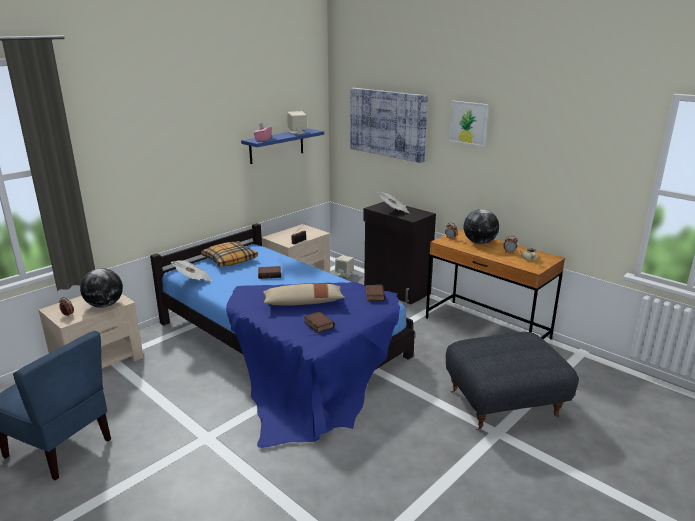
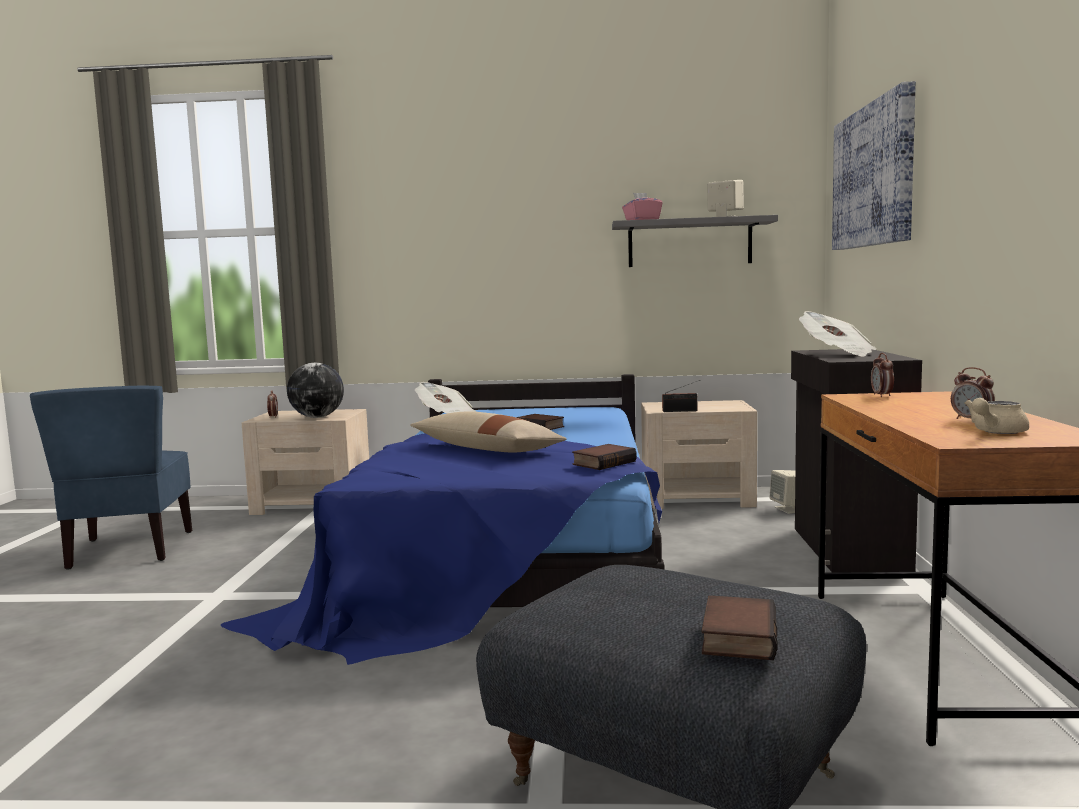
camera: 50 degrees right, 15 degrees down
pillow [201,241,258,267] -> none
blue shelf [241,129,324,164] -> grey shelf [612,215,778,267]
book [304,311,335,333] -> book moved to [702,595,778,660]
picture [449,101,489,147] -> none
globe [464,209,499,244] -> none

